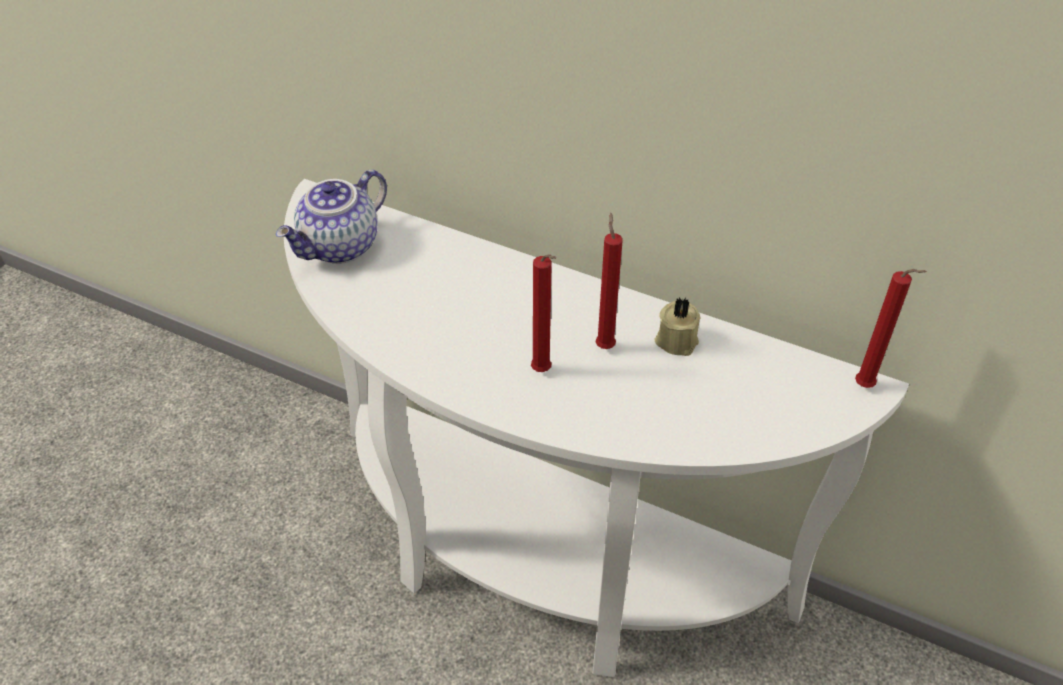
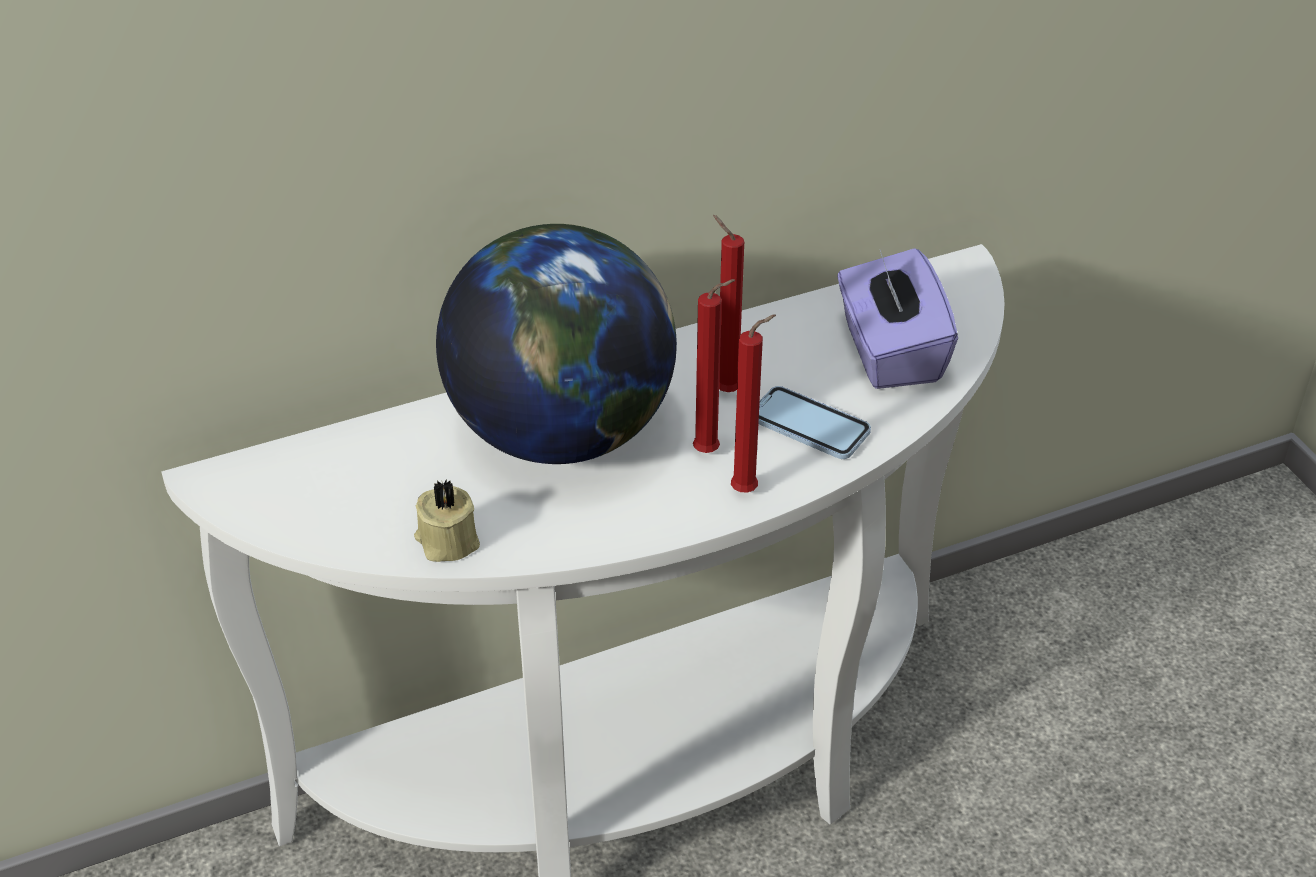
camera: 50 degrees left, 5 degrees down
teapot [276,169,387,264] -> none
beige candle [655,297,701,356] -> beige candle moved to [414,480,480,562]
red candle [855,269,927,388] -> red candle moved to [731,314,776,493]
none -> globe [436,224,677,464]
none -> phone [758,386,871,459]
none -> purple tissue box [837,248,958,389]

